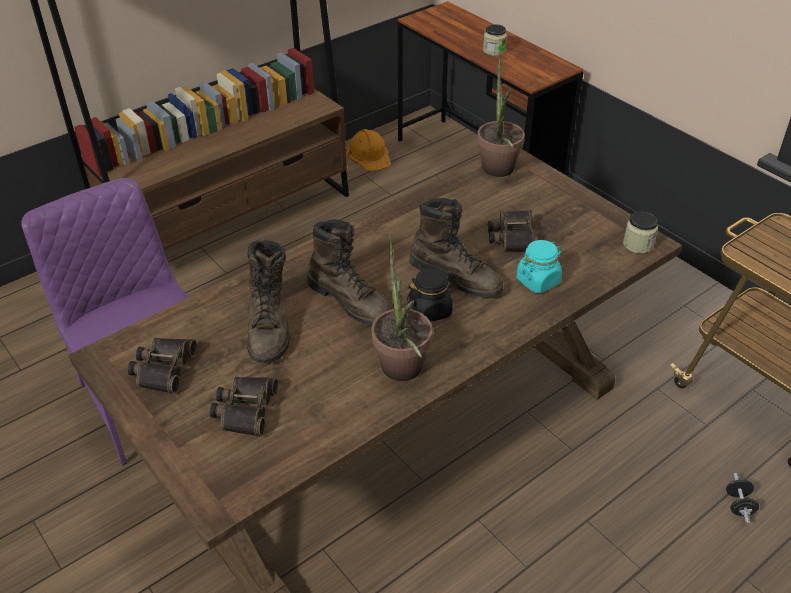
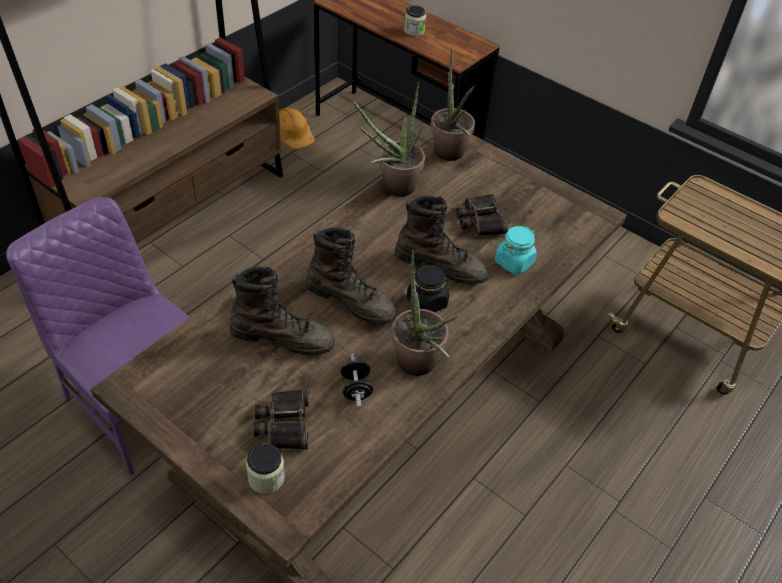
camera: 15 degrees left, 5 degrees up
binoculars [128,338,197,394] -> none
brown boot [247,239,290,363] -> brown boot turned 60 degrees counterclockwise [230,267,335,356]
jar [623,212,658,254] -> jar moved to [246,444,285,494]
black dumbbell [726,473,759,524] -> black dumbbell moved to [341,354,373,408]
none -> potted plant [353,81,425,197]

